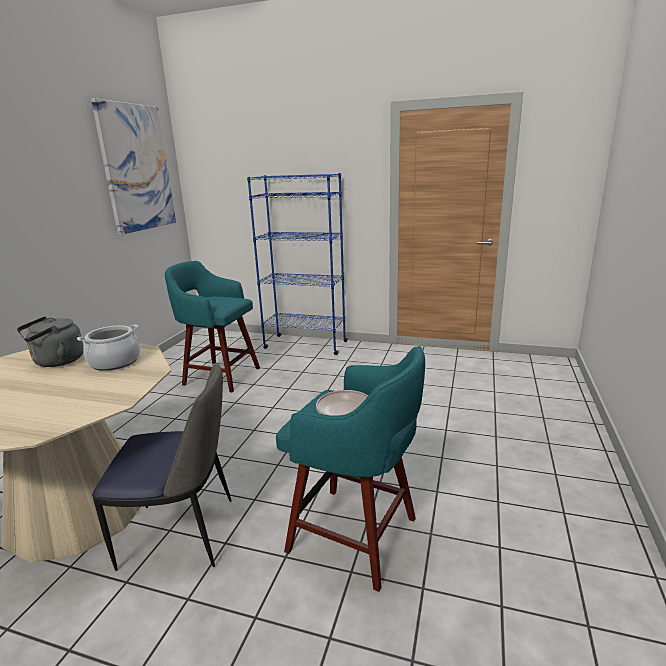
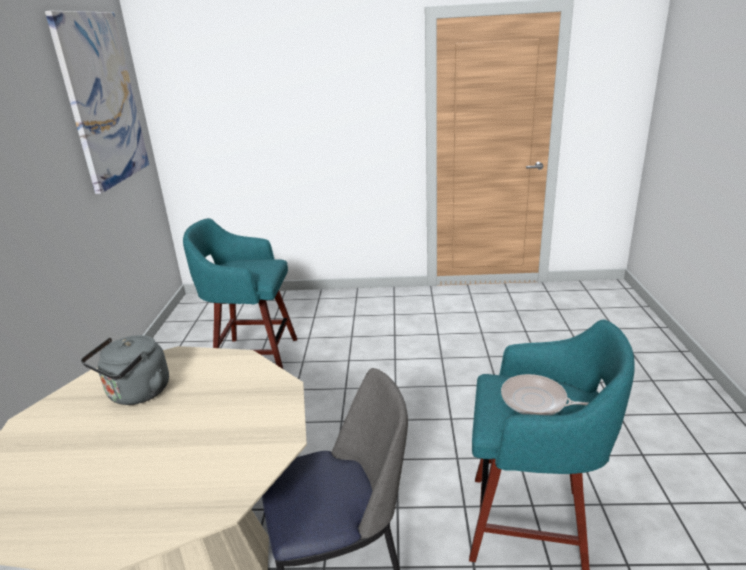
camera: 15 degrees left, 5 degrees up
cooking pot [77,324,140,371] -> none
blue bookcase [247,173,348,355] -> none

